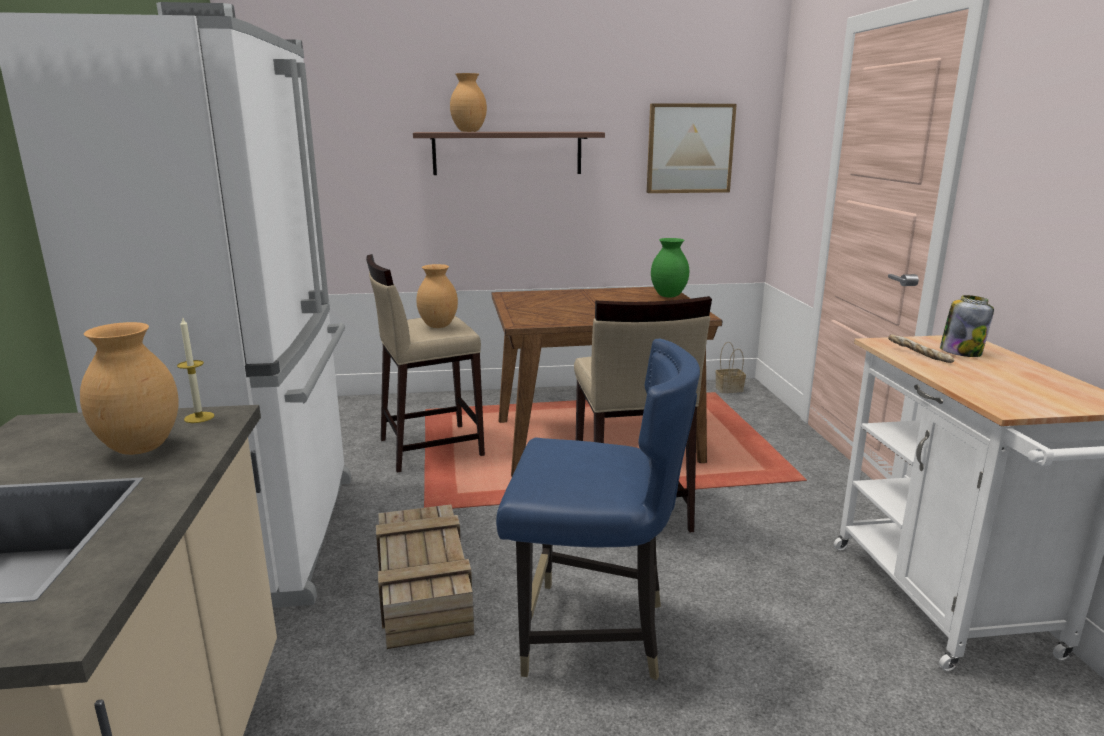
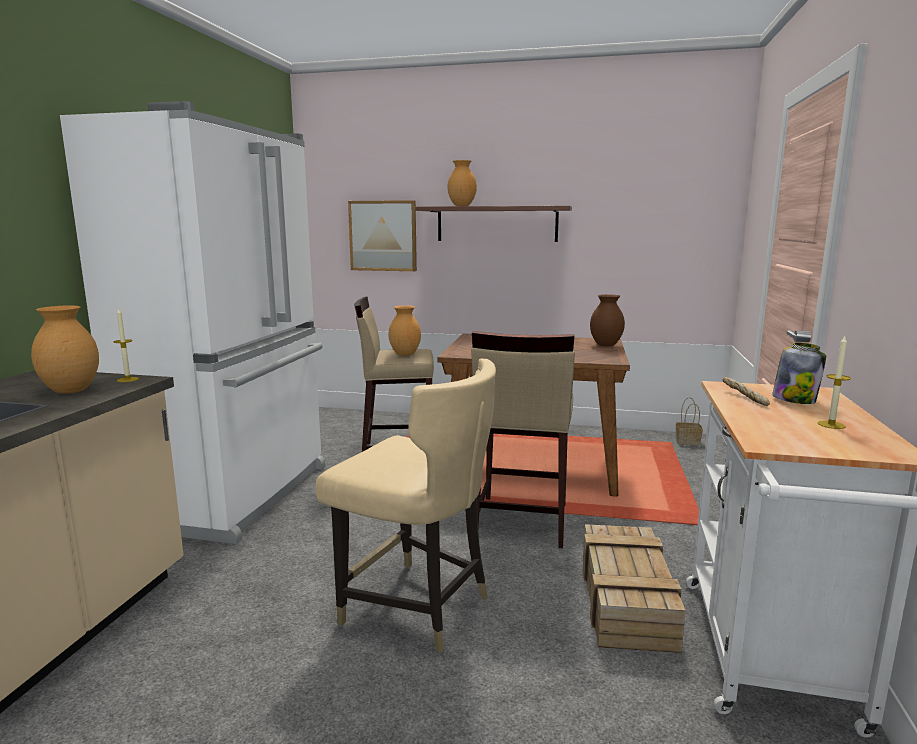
camera: 20 degrees right, 5 degrees down
crate [376,505,474,649] -> crate moved to [583,524,686,653]
blue chair [496,339,700,680] -> beige chair [315,359,496,653]
picture [647,103,737,193] -> picture moved to [348,200,417,271]
green vase [651,238,689,297] -> brown vase [590,294,625,346]
none -> candle [817,336,851,429]

